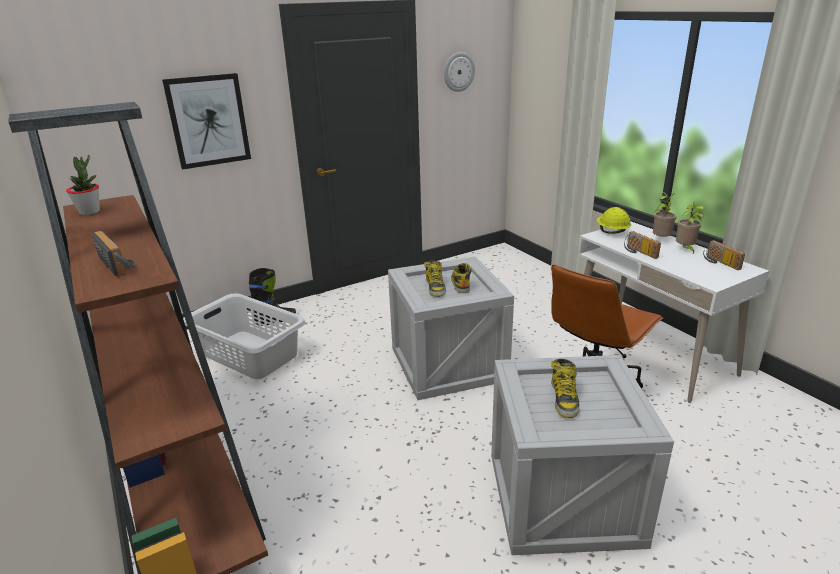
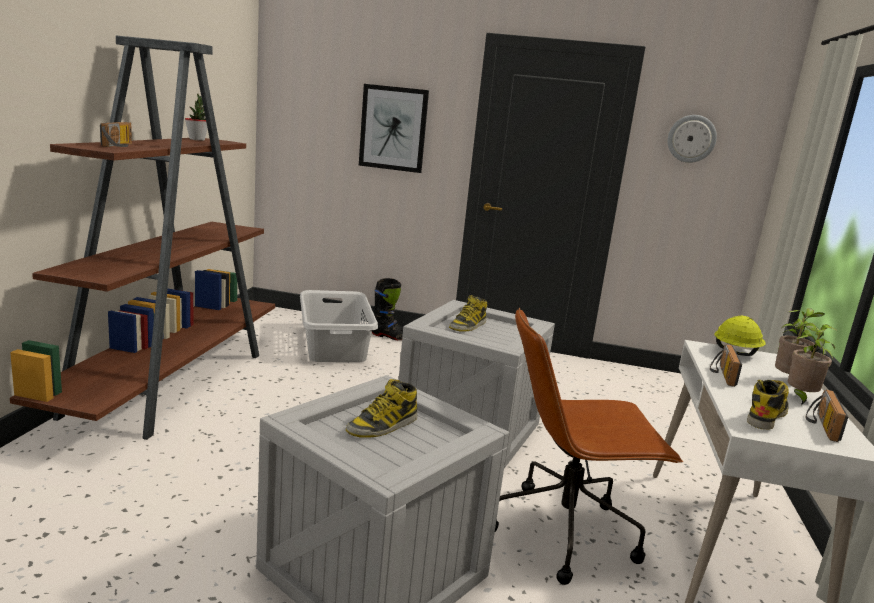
camera: 40 degrees right, 10 degrees down
boot [451,263,472,293] -> boot moved to [747,380,789,430]

